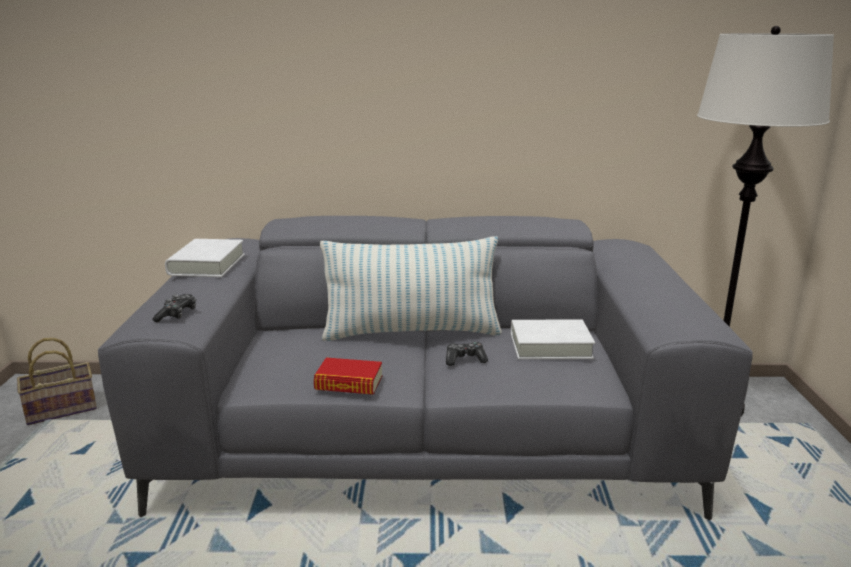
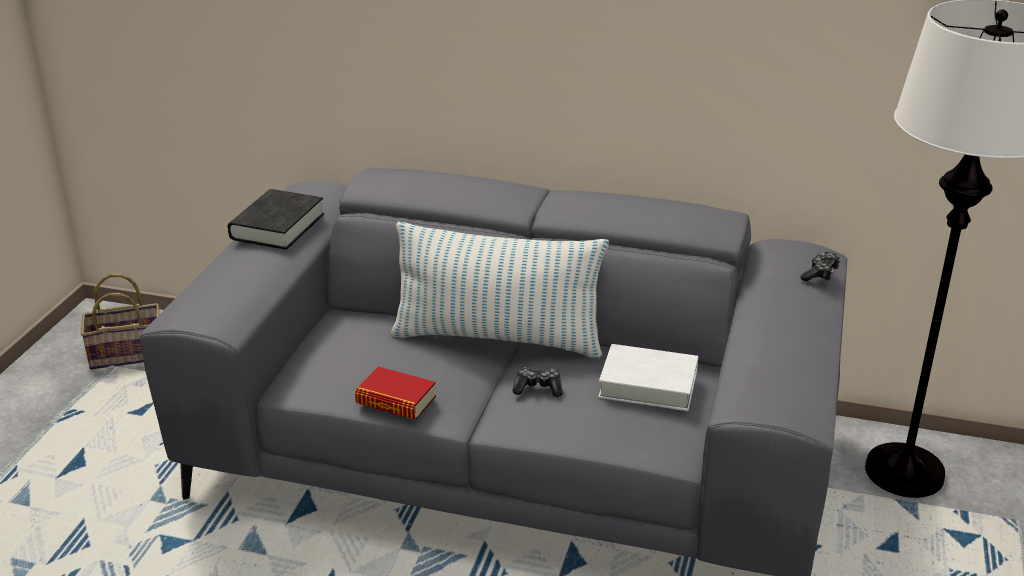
camera: 15 degrees right, 10 degrees up
game controller [152,294,196,322] -> game controller moved to [800,252,841,281]
white book [165,239,245,277] -> black book [228,189,324,250]

